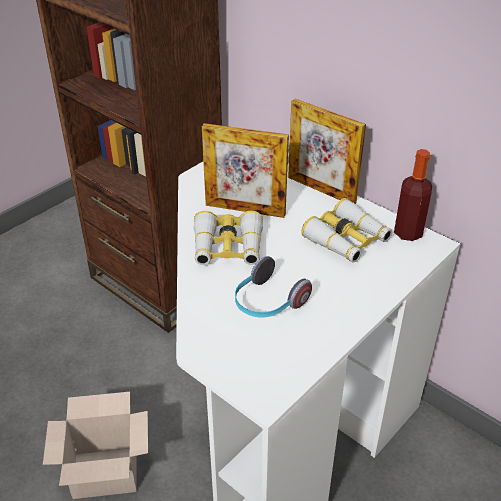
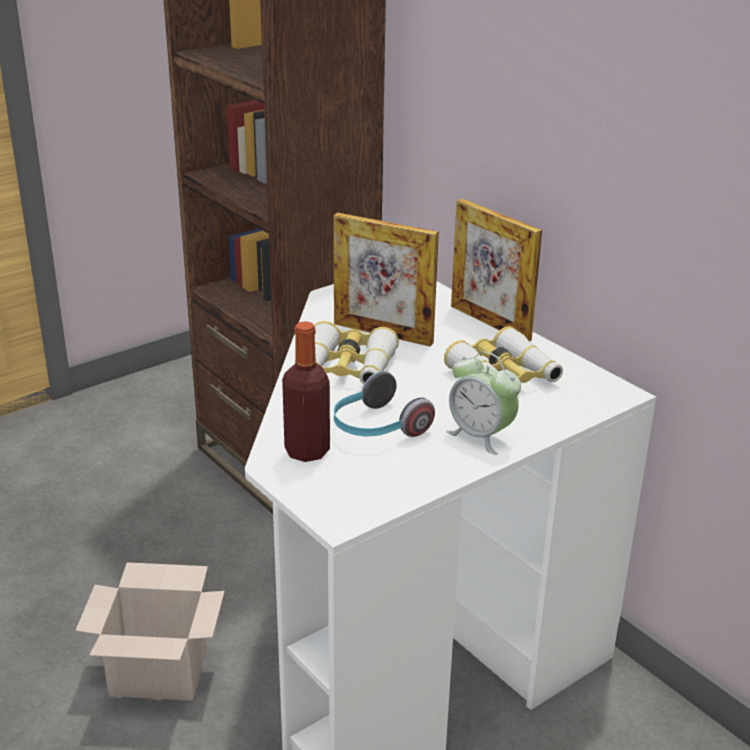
camera: 10 degrees right, 10 degrees down
bottle [394,149,432,241] -> bottle moved to [282,321,330,462]
none -> alarm clock [446,351,521,455]

